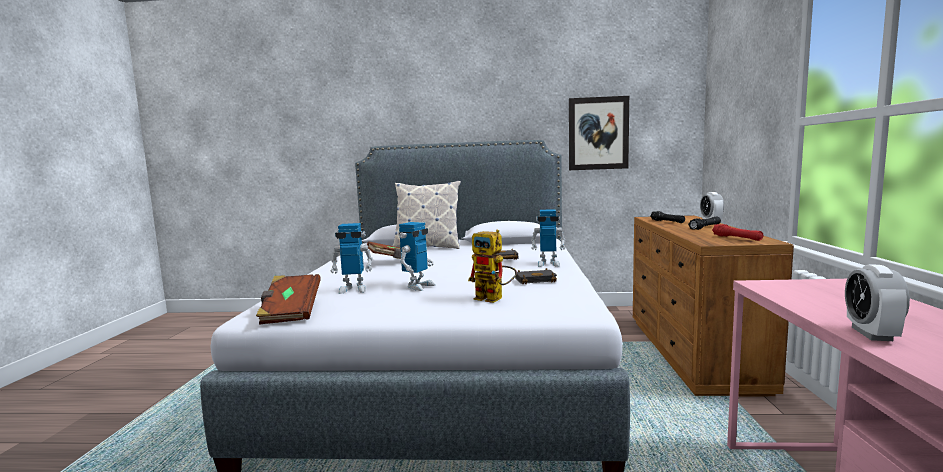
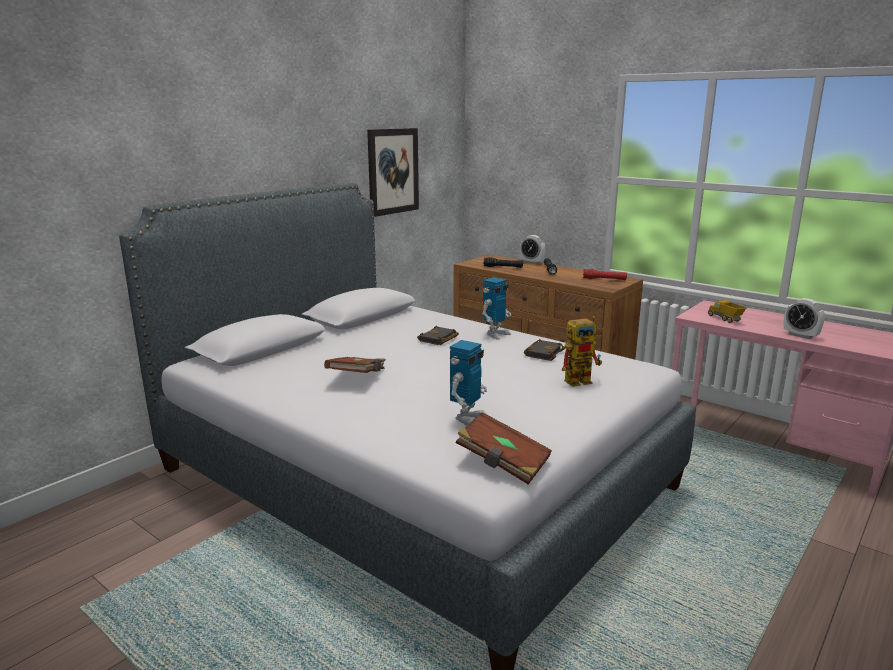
camera: 55 degrees left, 10 degrees up
pillow [392,181,461,249] -> none
toy robot [399,222,436,291] -> none
none -> toy truck [708,300,746,323]

